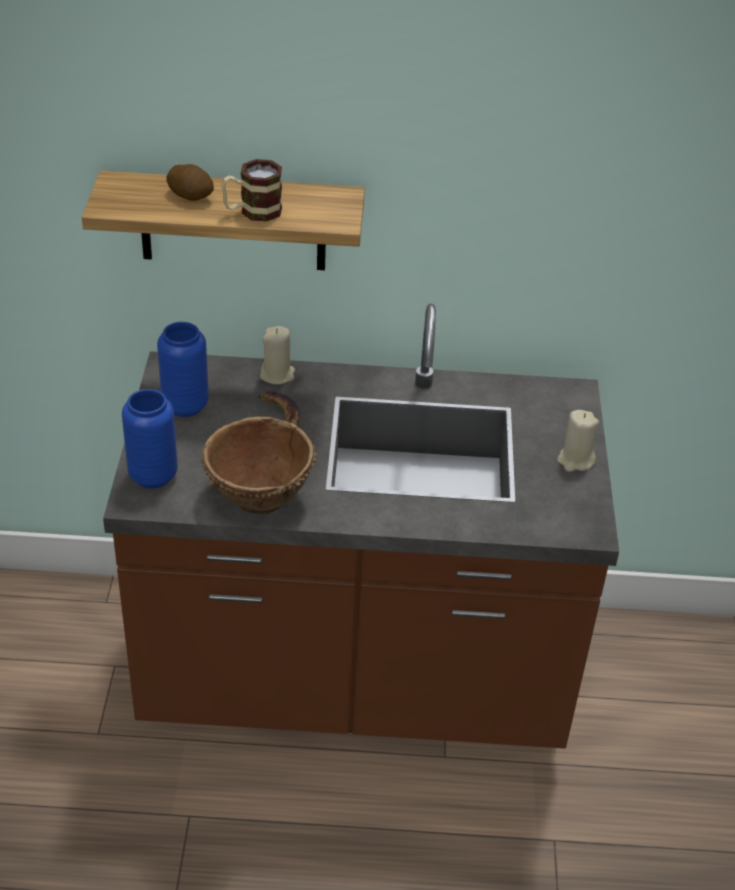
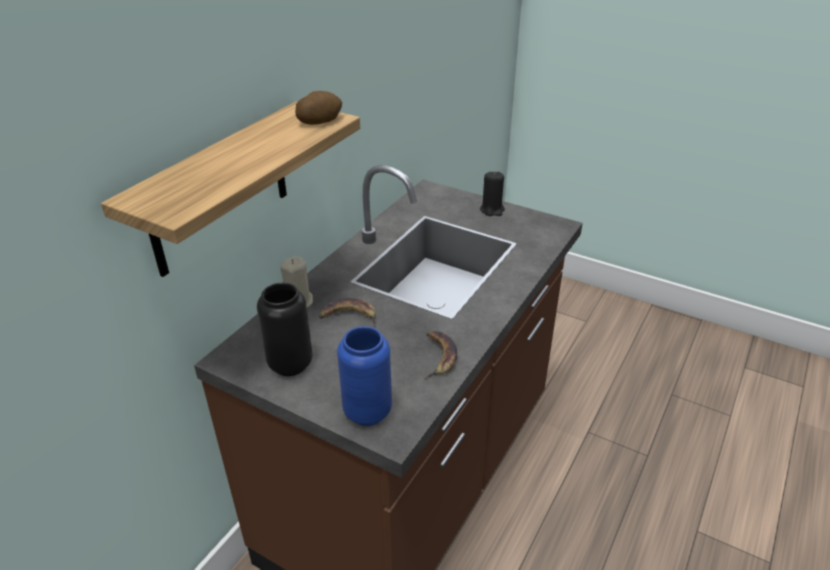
camera: 60 degrees left, 5 degrees down
blue vase [157,322,209,417] -> black vase [257,283,313,376]
potato [166,164,214,201] -> potato moved to [295,91,342,125]
brown bowl [201,417,317,515] -> banana [424,331,457,379]
mug [222,159,282,222] -> none
beige candle [557,410,599,472] -> black candle [480,172,505,216]

